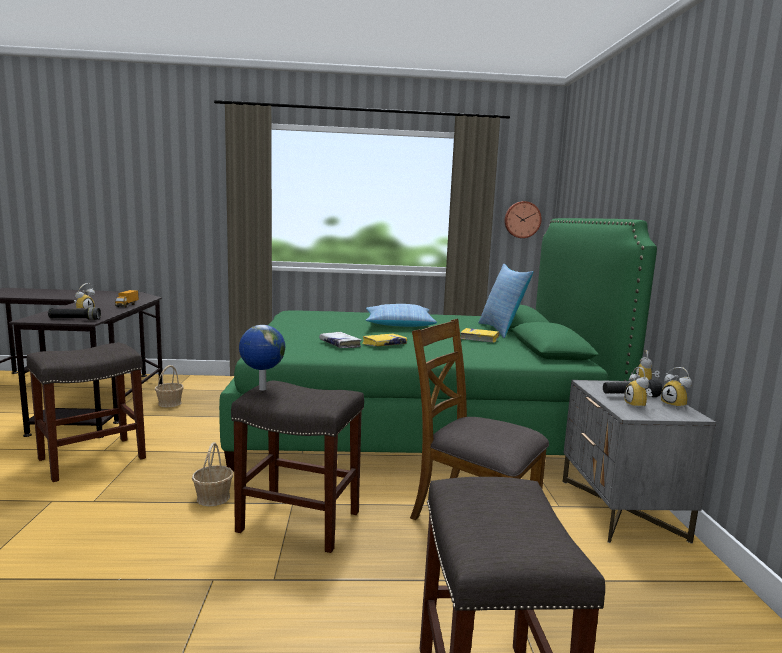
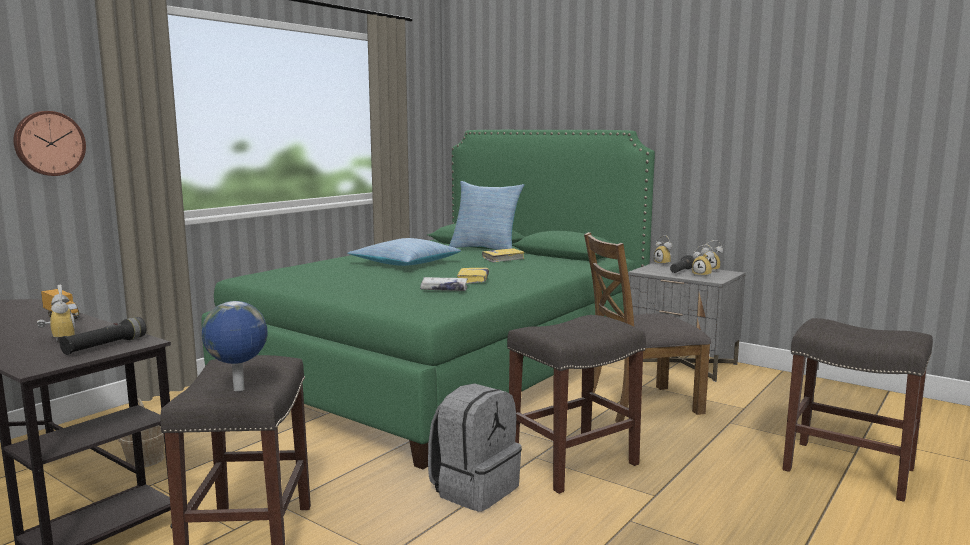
camera: 50 degrees left, 0 degrees up
basket [192,442,233,506] -> grey backpack [428,383,522,511]
globe [239,325,285,390] -> globe moved to [202,301,268,391]
wall clock [504,201,542,238] -> wall clock moved to [13,111,86,176]

